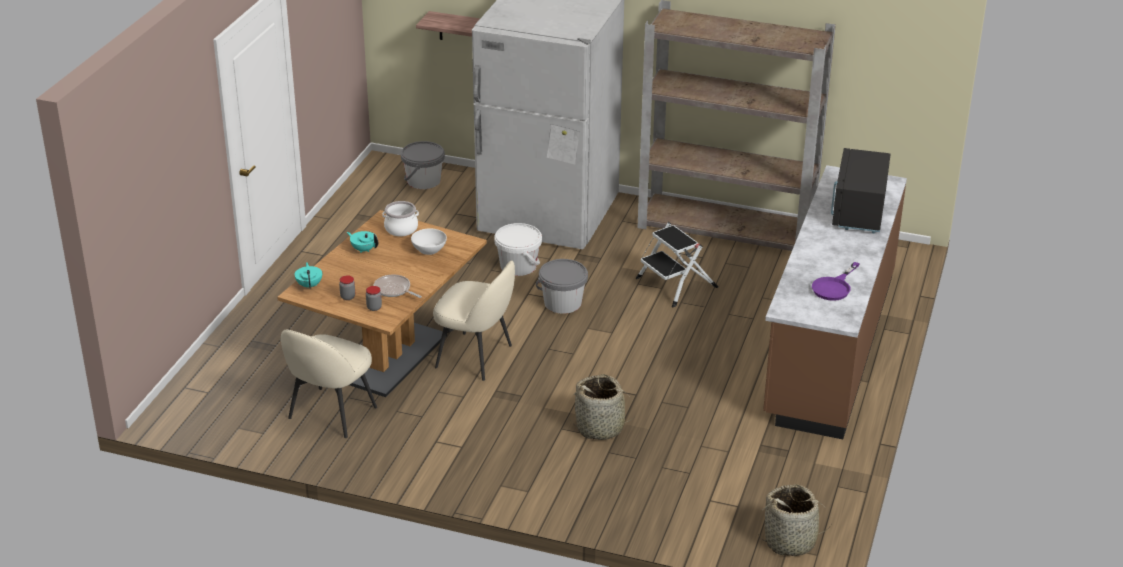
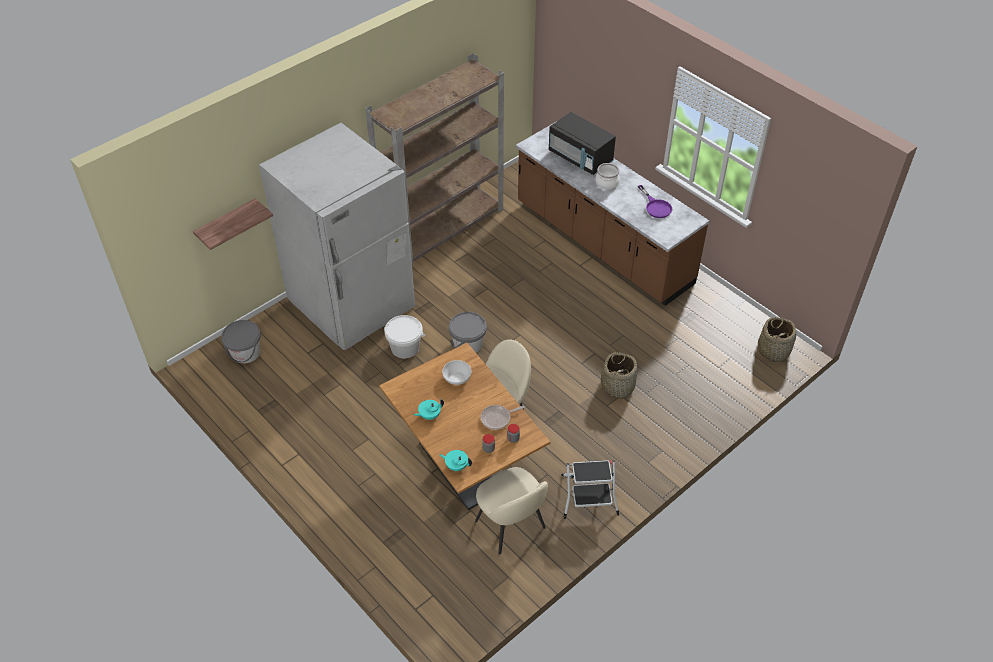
camera: 60 degrees left, 15 degrees up
cooking pot [382,201,419,236] -> cooking pot moved to [595,163,620,190]
step ladder [635,222,719,307] -> step ladder moved to [561,460,619,519]

